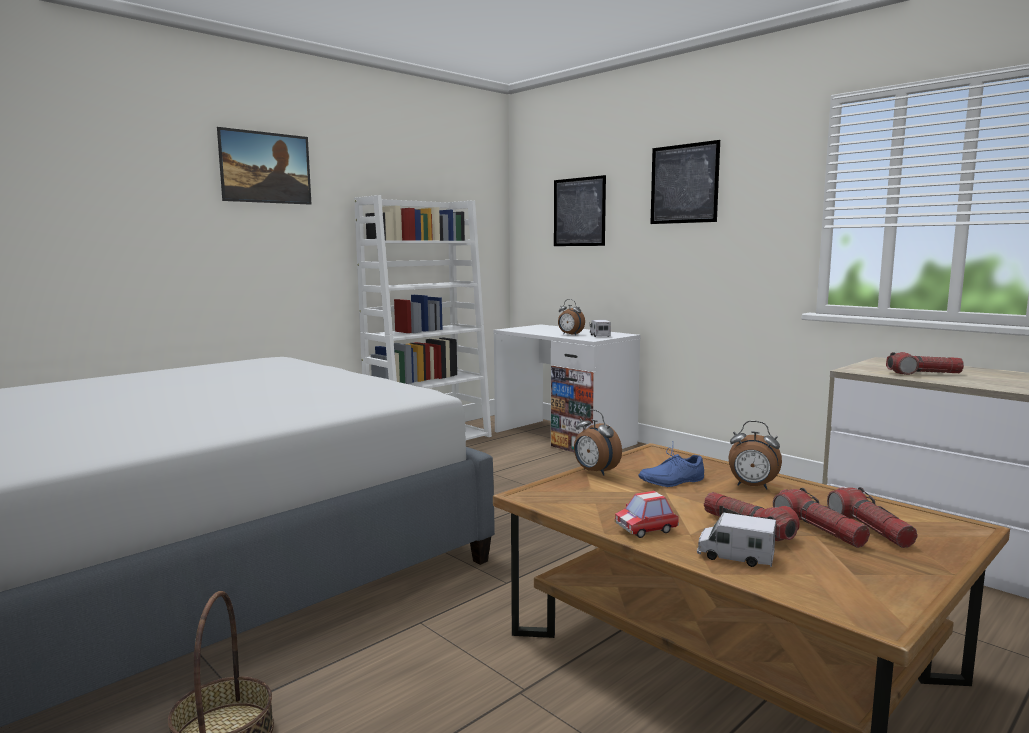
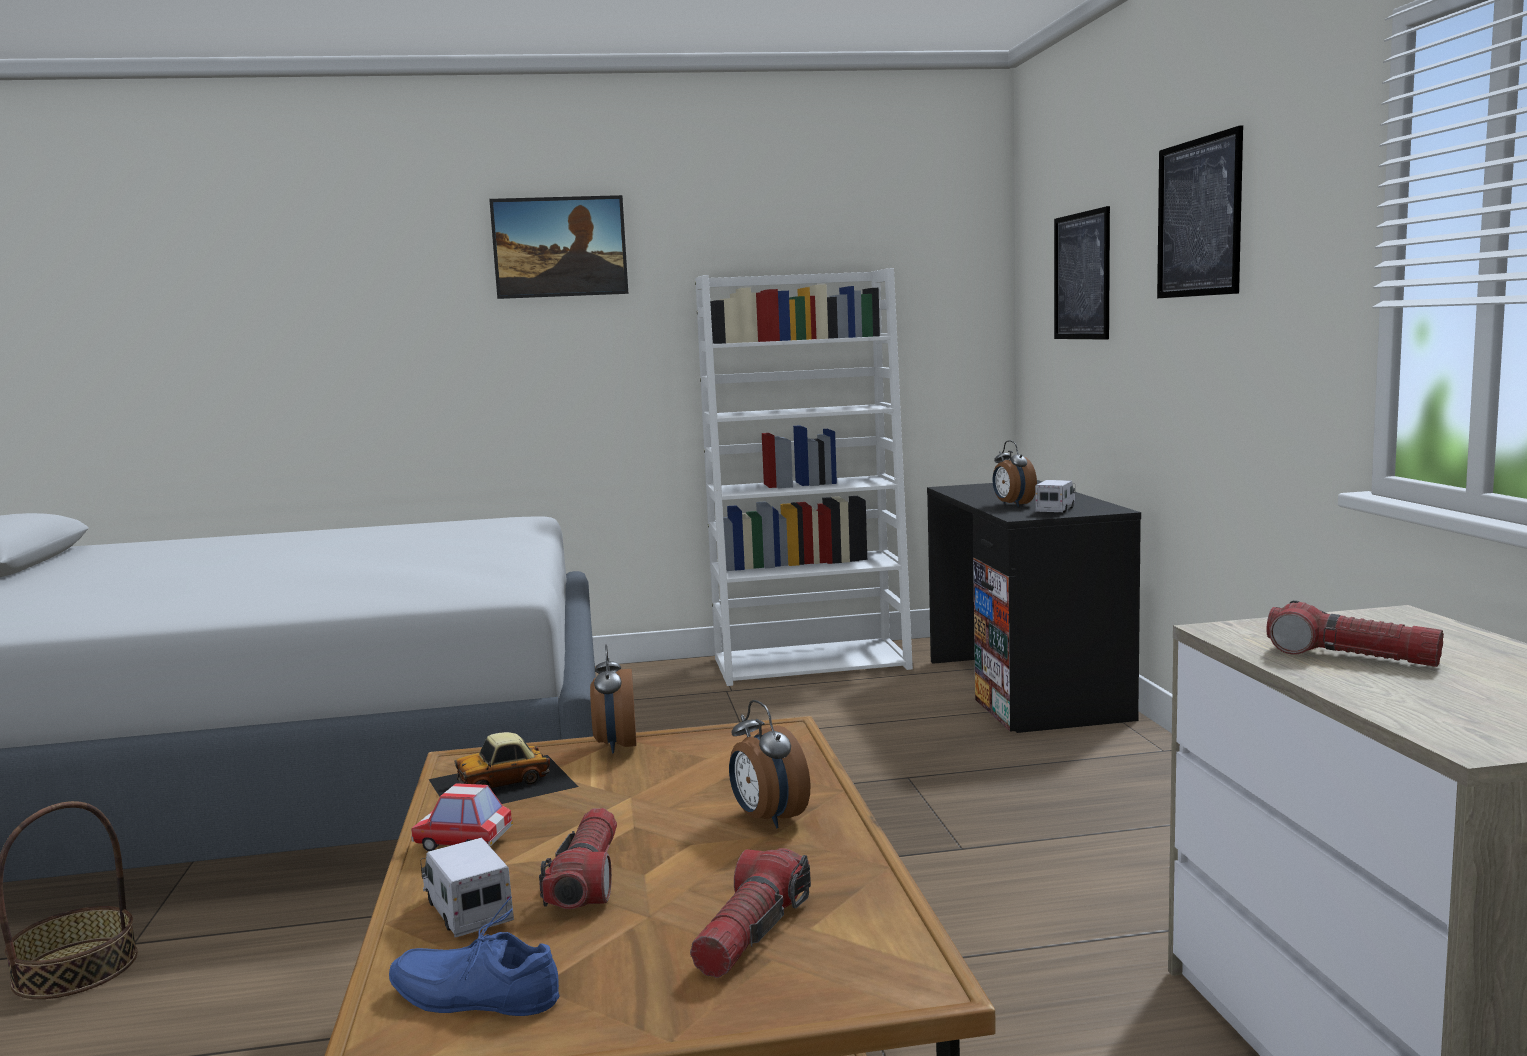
camera: 35 degrees right, 0 degrees up
white desk [493,324,641,452] -> black desk [927,480,1141,733]
blue shoe [639,447,704,487] -> blue shoe moved to [389,896,560,1016]
flashlight [773,488,870,548] -> none
none -> toy car [428,732,578,804]

